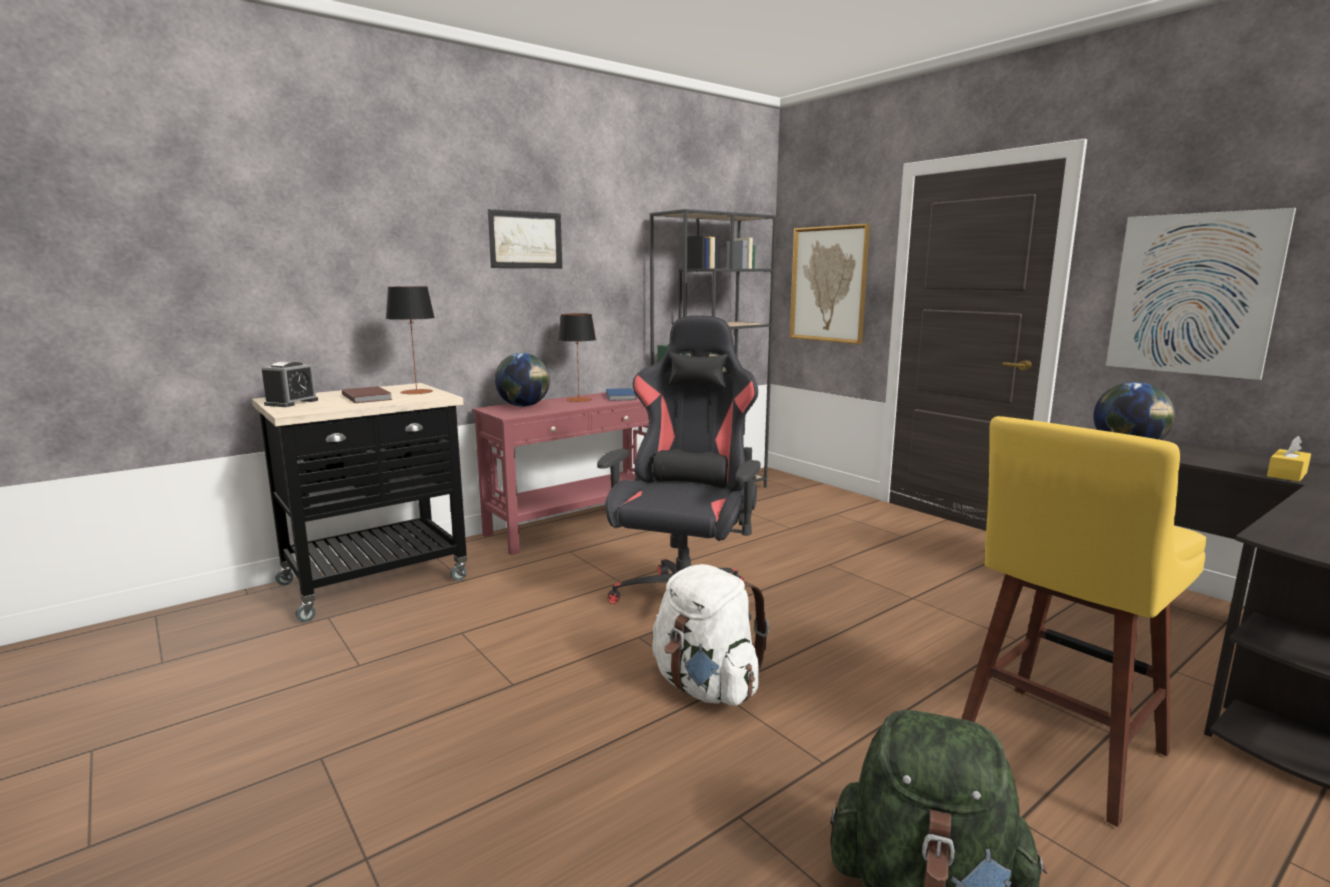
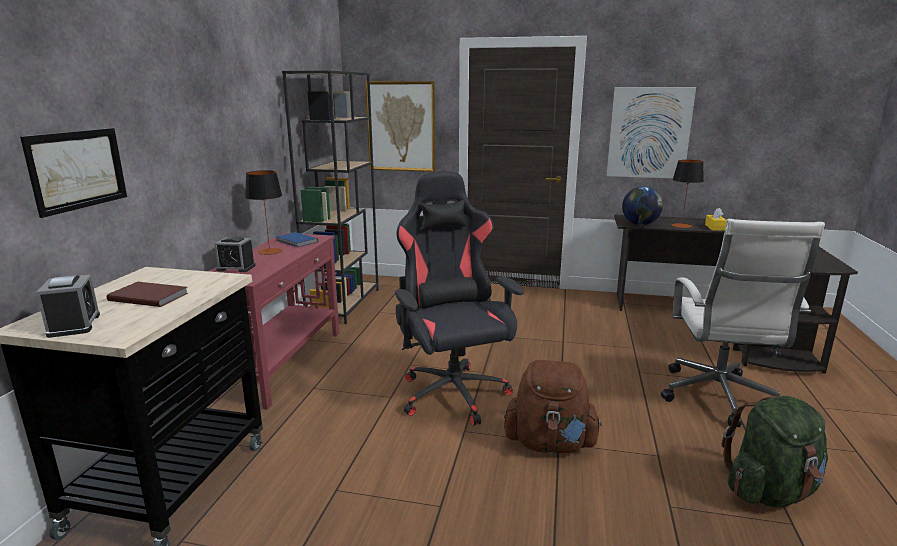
camera: 40 degrees left, 5 degrees up
table lamp [386,286,435,394] -> table lamp moved to [671,160,704,228]
picture [488,209,562,268] -> picture moved to [20,128,127,218]
globe [495,353,550,407] -> alarm clock [214,236,256,272]
white backpack [652,564,769,706] -> brown backpack [504,360,602,454]
yellow stool [961,416,1206,827] -> white office chair [661,219,825,427]

